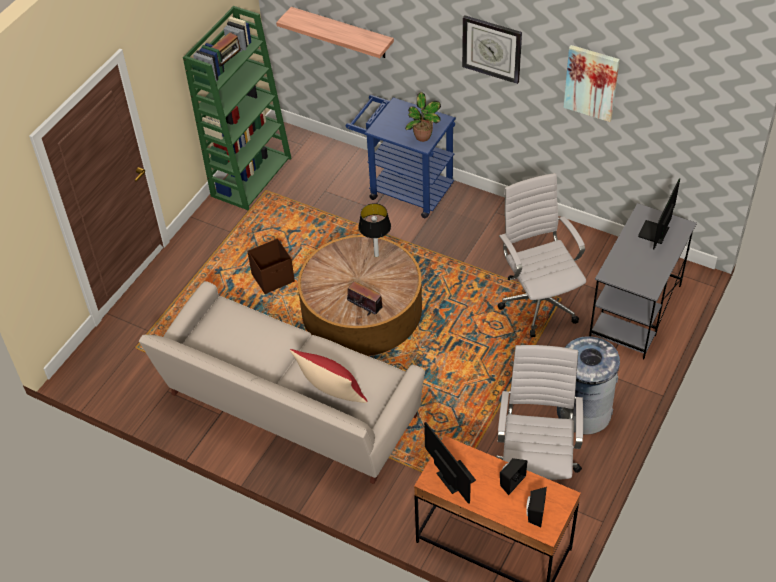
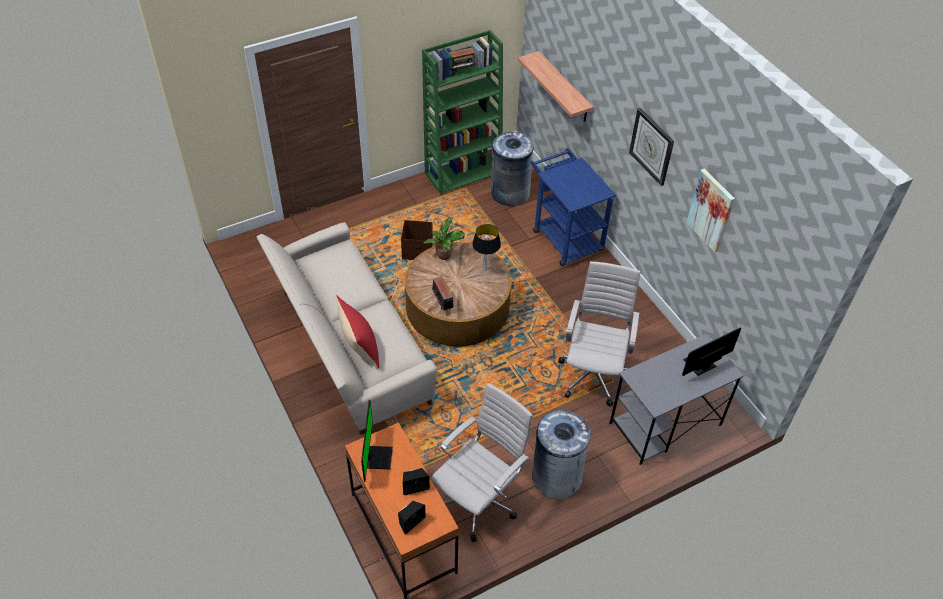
camera: 30 degrees right, 0 degrees up
potted plant [405,92,441,142] -> potted plant moved to [423,219,465,260]
none -> grey trash can [491,132,534,206]

